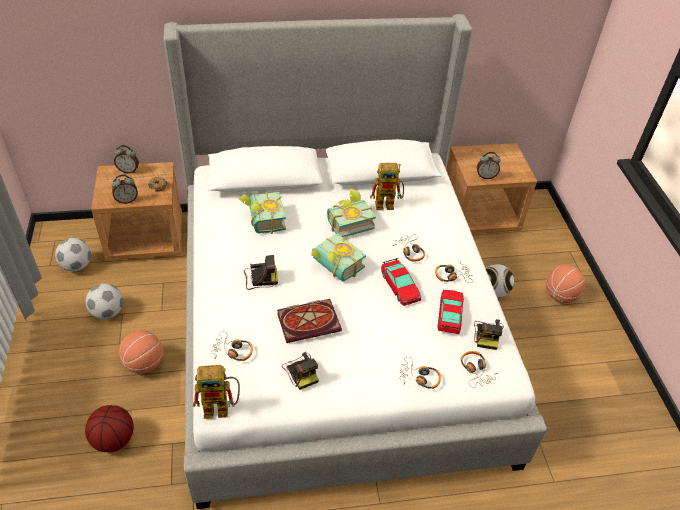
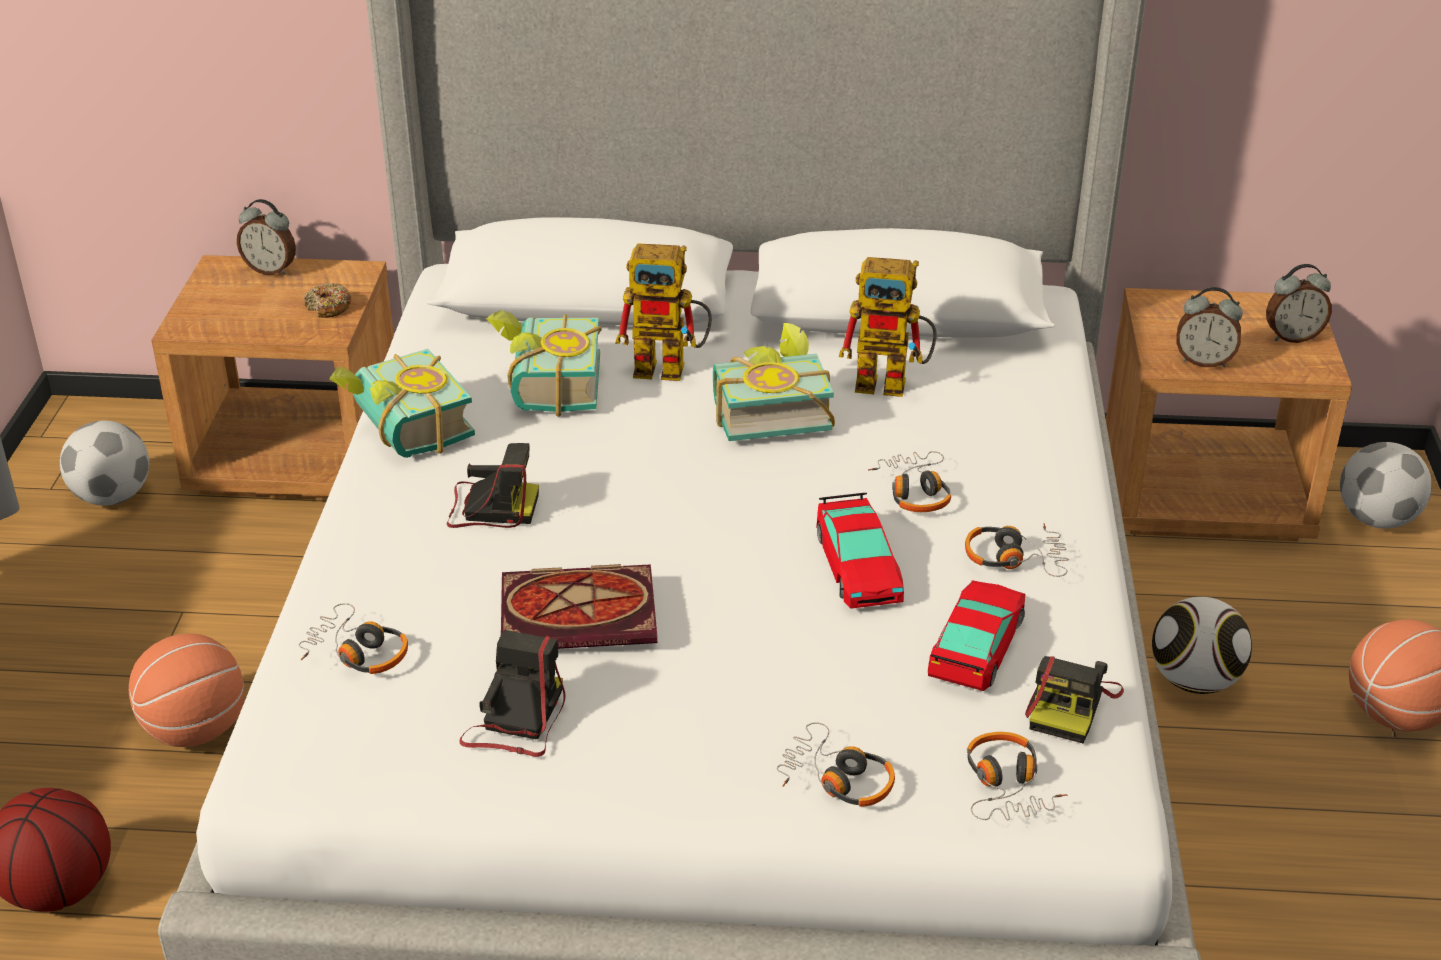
camera: 15 degrees right, 10 degrees down
football [86,284,123,319] -> football moved to [1340,442,1432,529]
alarm clock [111,175,138,204] -> alarm clock moved to [1266,264,1332,343]
toy robot [193,365,240,419] -> toy robot moved to [615,244,712,381]
camera [282,352,319,390] -> camera turned 150 degrees counterclockwise [459,630,565,757]
book [311,233,366,282] -> book moved to [329,349,475,458]

